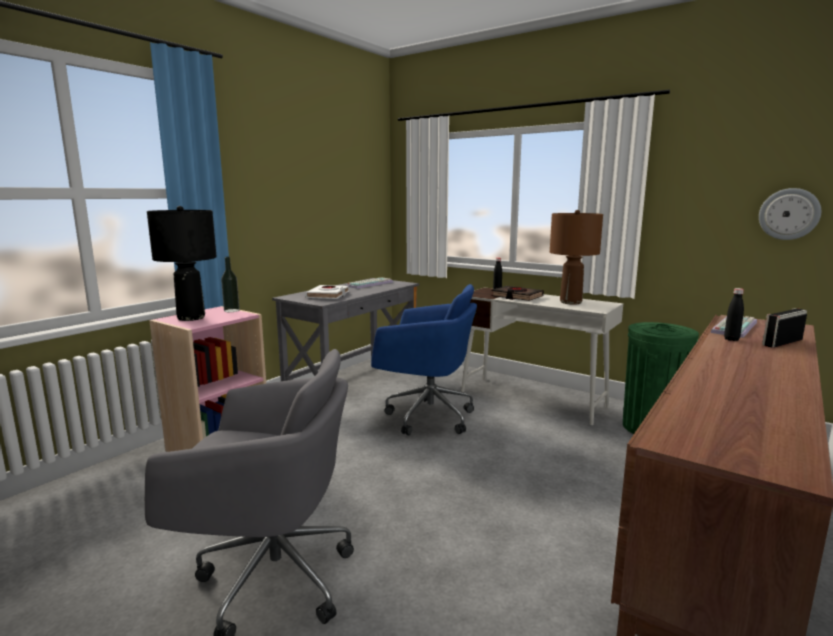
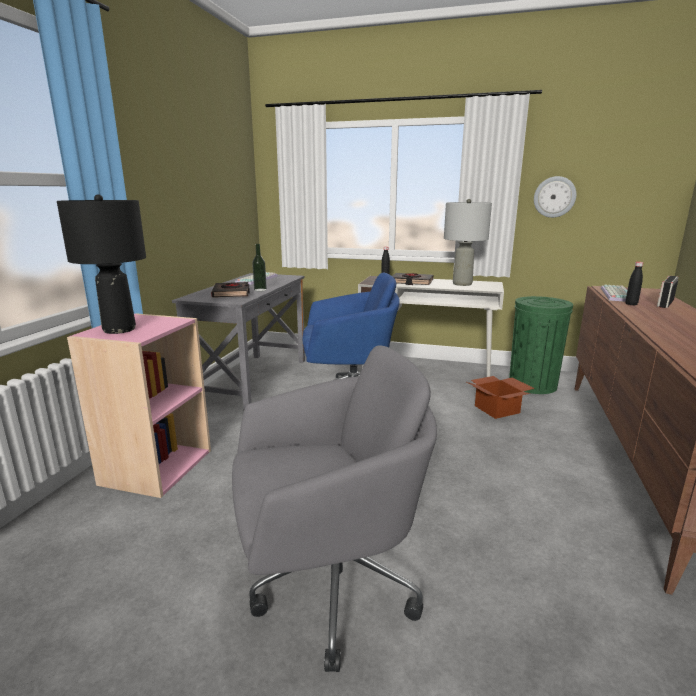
camera: 20 degrees left, 5 degrees up
bottle [221,257,240,312] -> bottle moved to [252,244,267,291]
white book [305,285,349,299] -> black book [211,282,250,298]
brown table lamp [550,210,603,305] -> grey table lamp [444,199,492,286]
wall clock [759,188,821,240] -> wall clock moved to [534,176,577,218]
none -> cardboard box [467,376,535,419]

